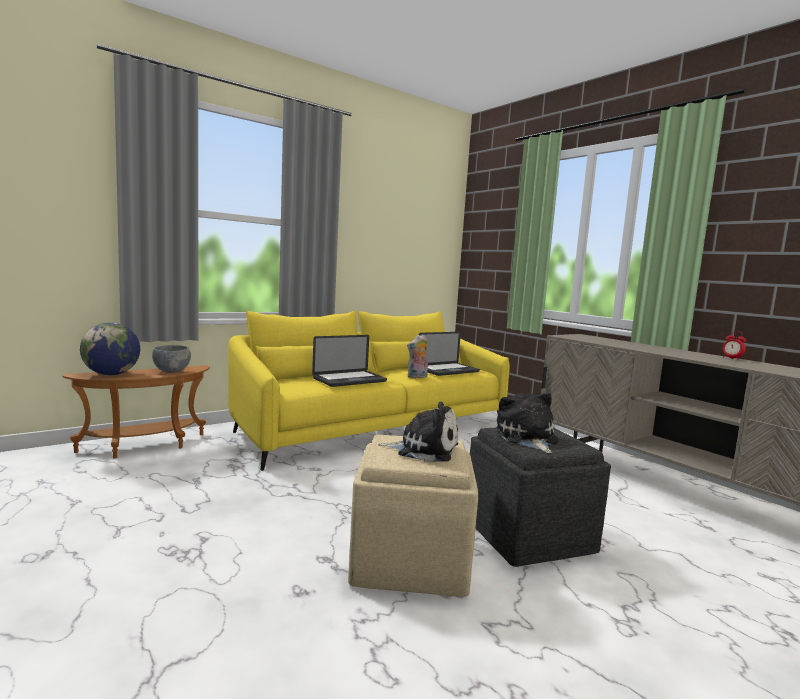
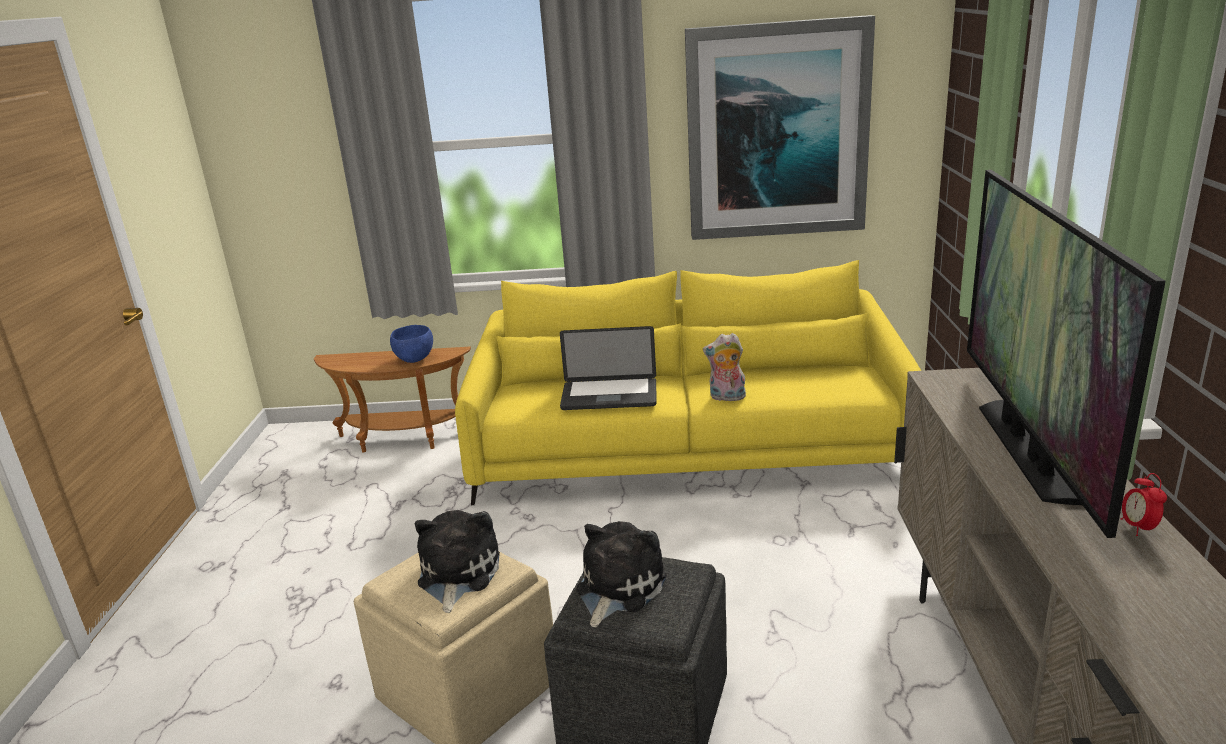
camera: 40 degrees right, 15 degrees up
globe [80,323,140,375] -> none
grey bowl [152,345,191,373] -> blue bowl [390,325,433,363]
plush toy [378,402,458,462] -> plush toy turned 135 degrees counterclockwise [414,510,500,613]
laptop [419,332,480,376] -> none
none -> picture [685,15,875,240]
none -> television [967,170,1165,538]

